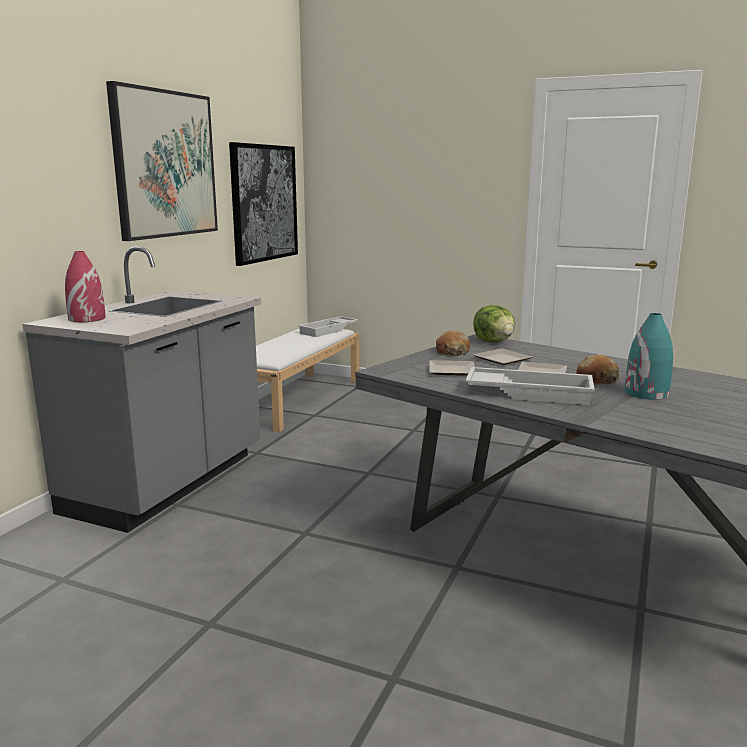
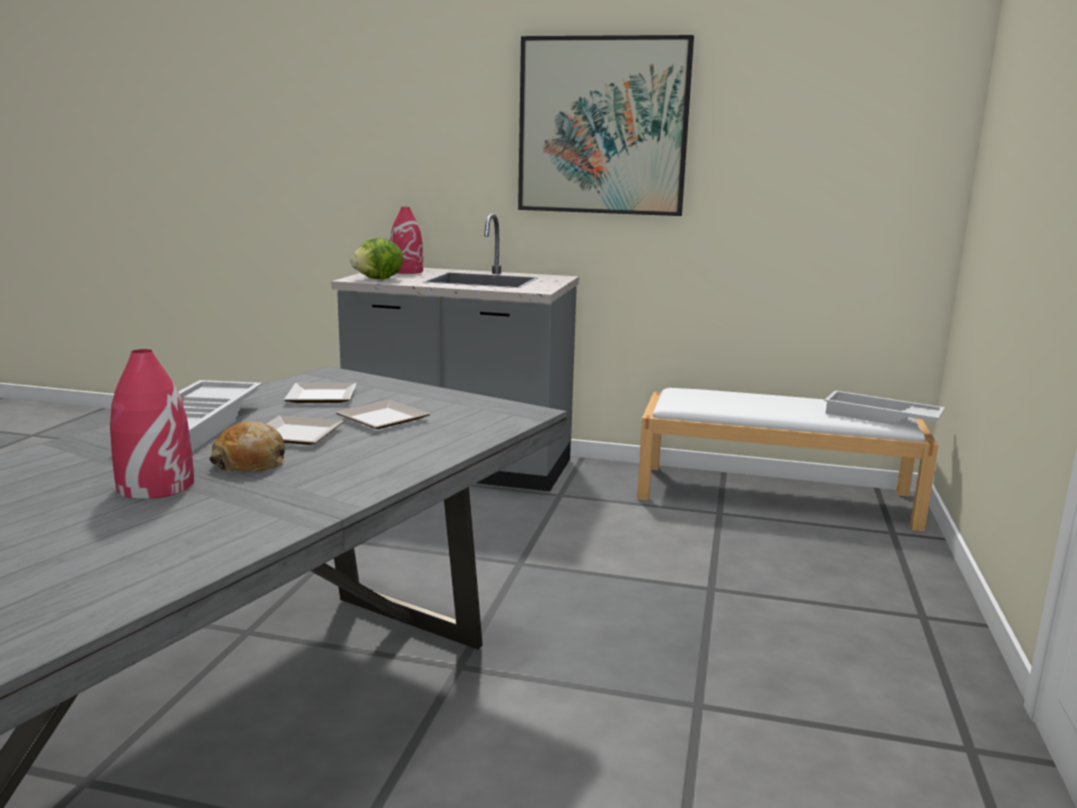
camera: 80 degrees right, 0 degrees up
picture [229,142,298,266] -> none
bread [436,330,470,356] -> none
lettuce [473,305,515,343] -> lettuce moved to [350,238,403,279]
turquoise vase [625,313,673,400] -> red vase [110,349,194,499]

